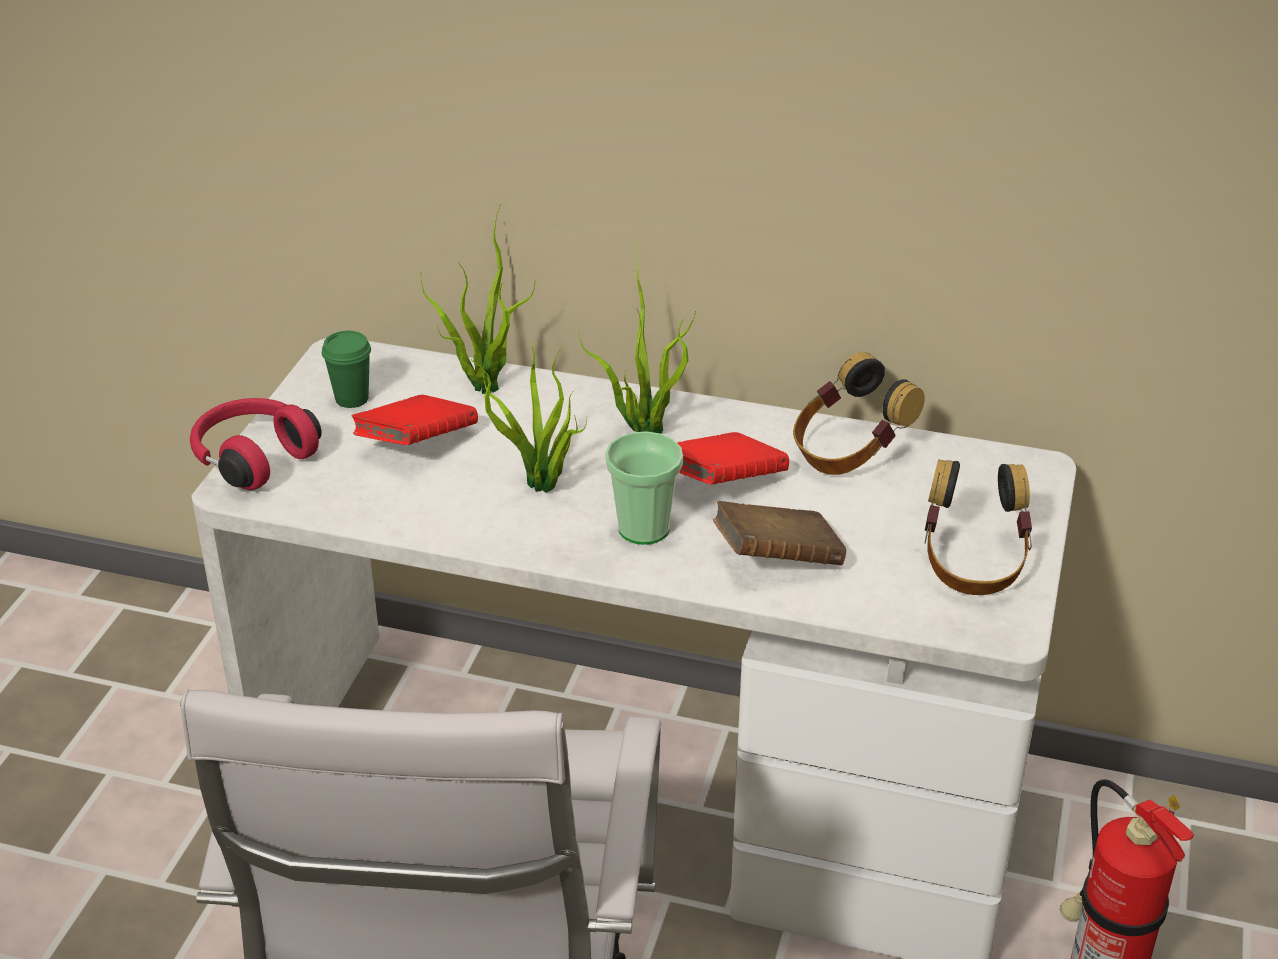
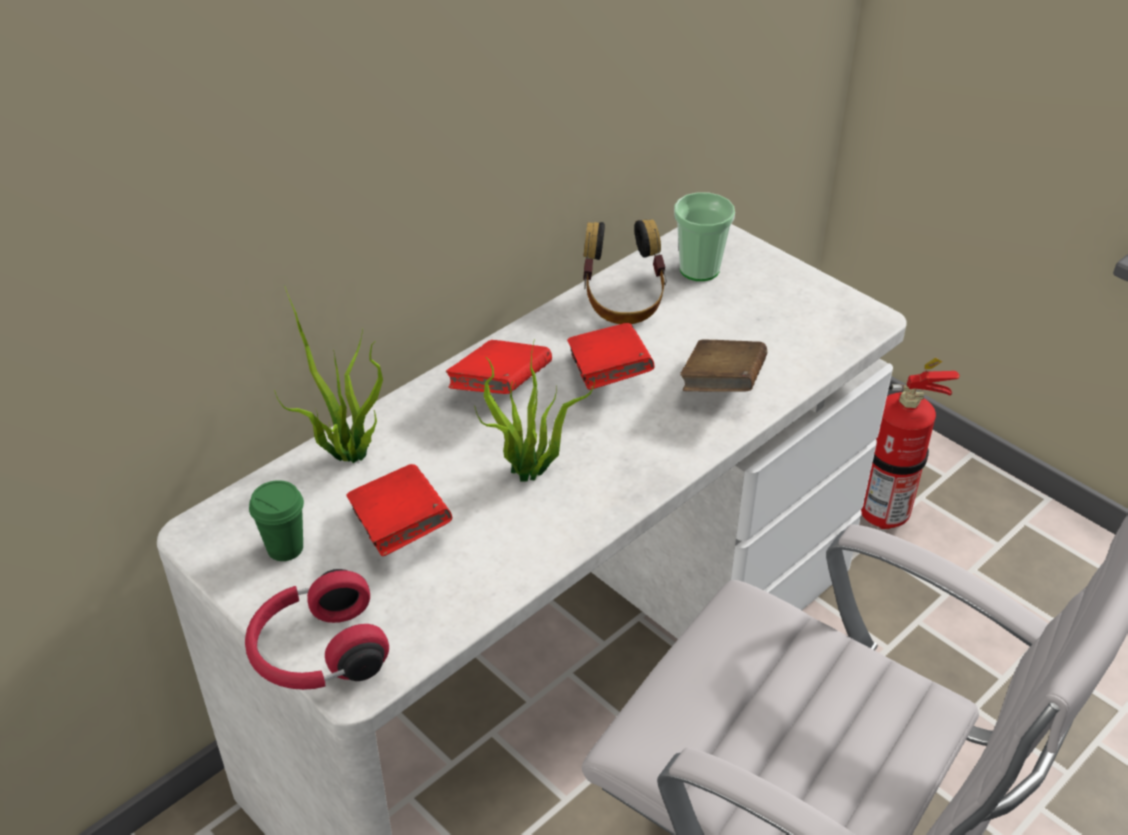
camera: 60 degrees left, 5 degrees up
potted plant [578,245,696,434] -> red book [446,340,552,394]
cup [605,431,683,545] -> cup moved to [674,192,735,281]
headphones [925,459,1032,595] -> none

